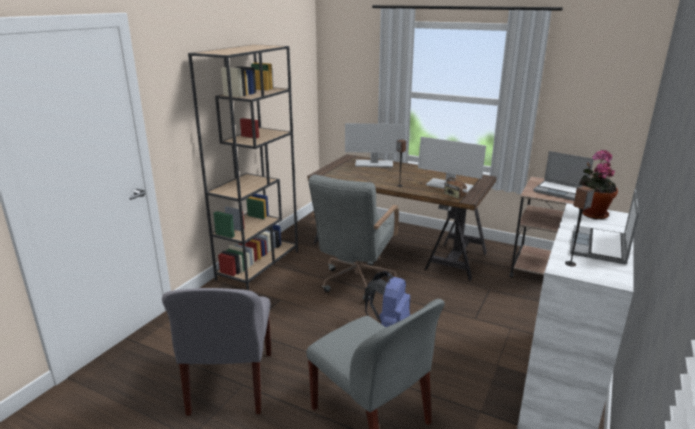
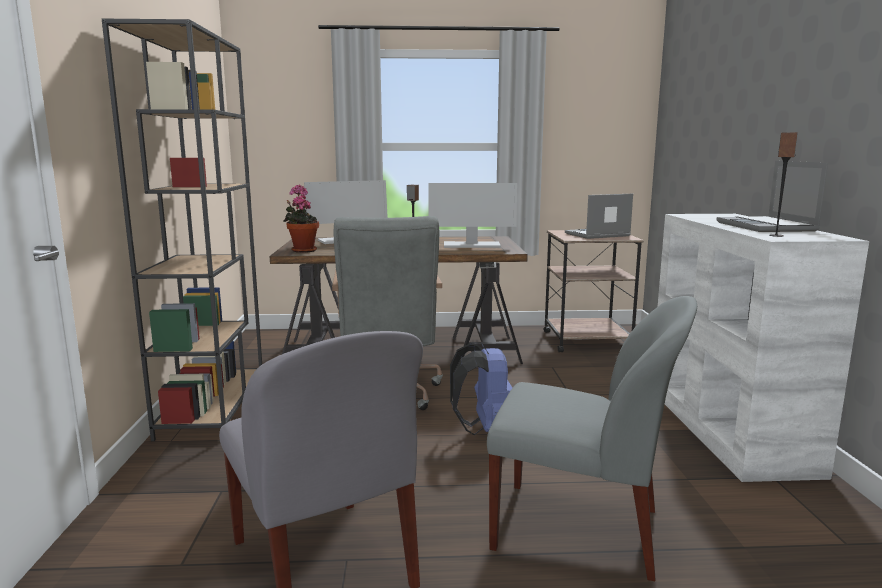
camera: 30 degrees left, 10 degrees down
radio [444,173,467,199] -> none
laptop [533,151,594,201] -> laptop turned 150 degrees clockwise [565,194,633,239]
potted plant [579,150,618,219] -> potted plant moved to [284,185,319,253]

